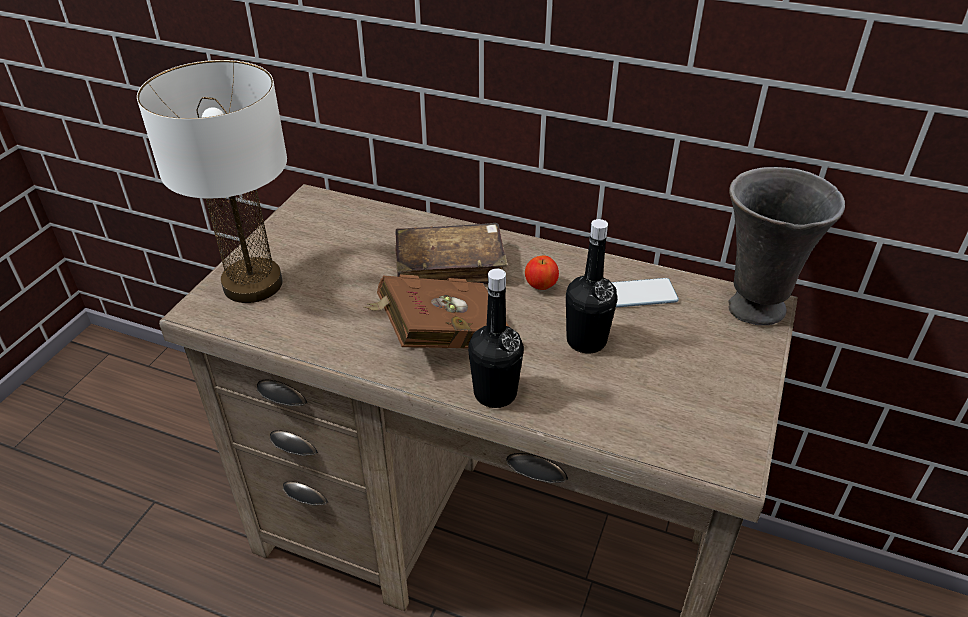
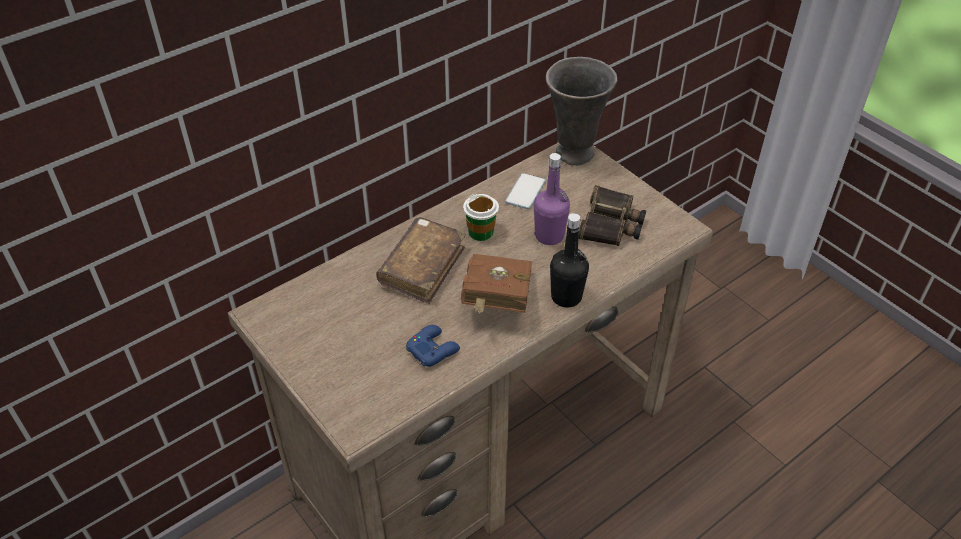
camera: 60 degrees left, 5 degrees up
table lamp [137,60,287,303] -> none
apple [525,255,559,290] -> cup [463,194,499,241]
black bottle [566,219,617,353] -> purple bottle [534,153,570,245]
none -> blue game controller [406,325,460,367]
none -> binoculars [578,185,646,246]

